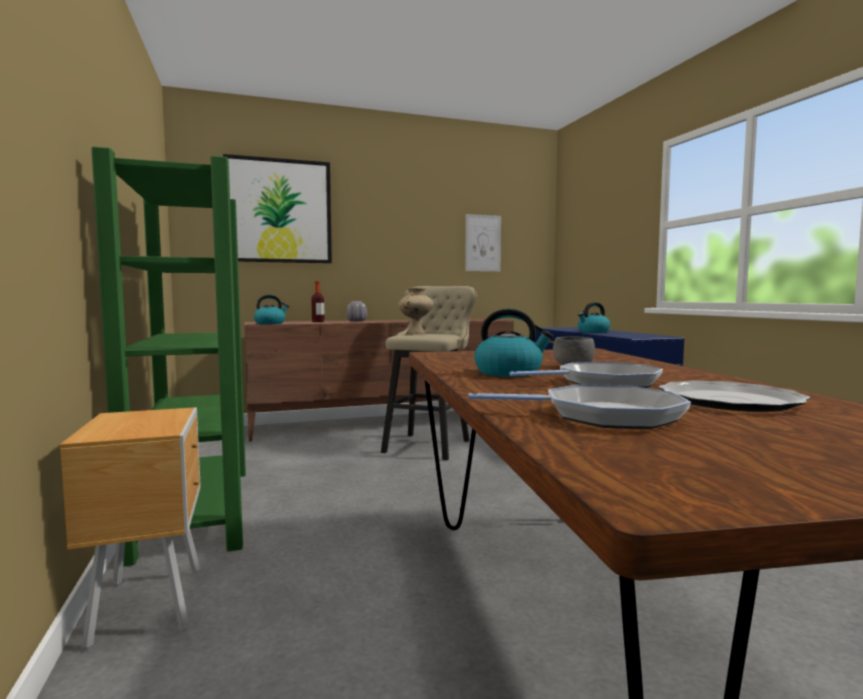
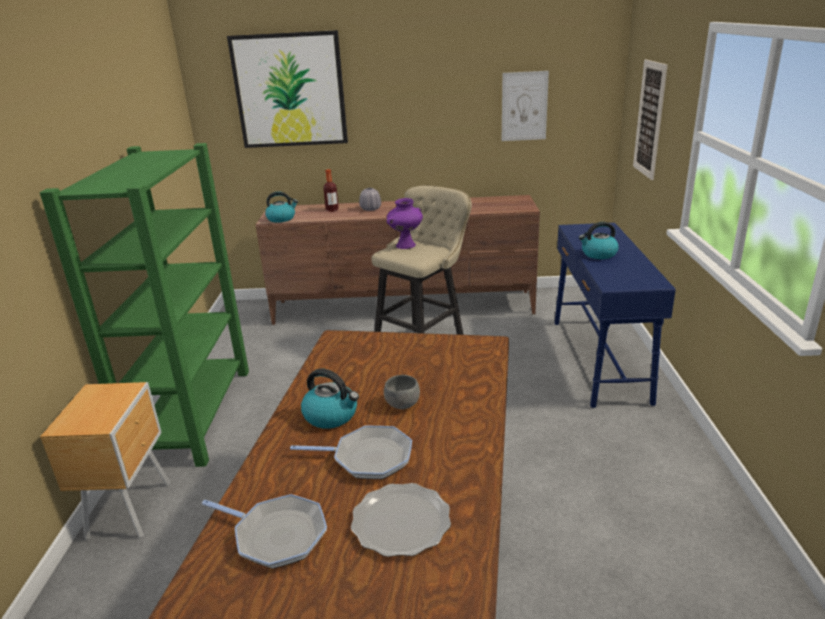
camera: 20 degrees right, 20 degrees up
beige vase [399,288,433,334] -> purple vase [387,198,423,249]
none -> picture [633,60,668,180]

